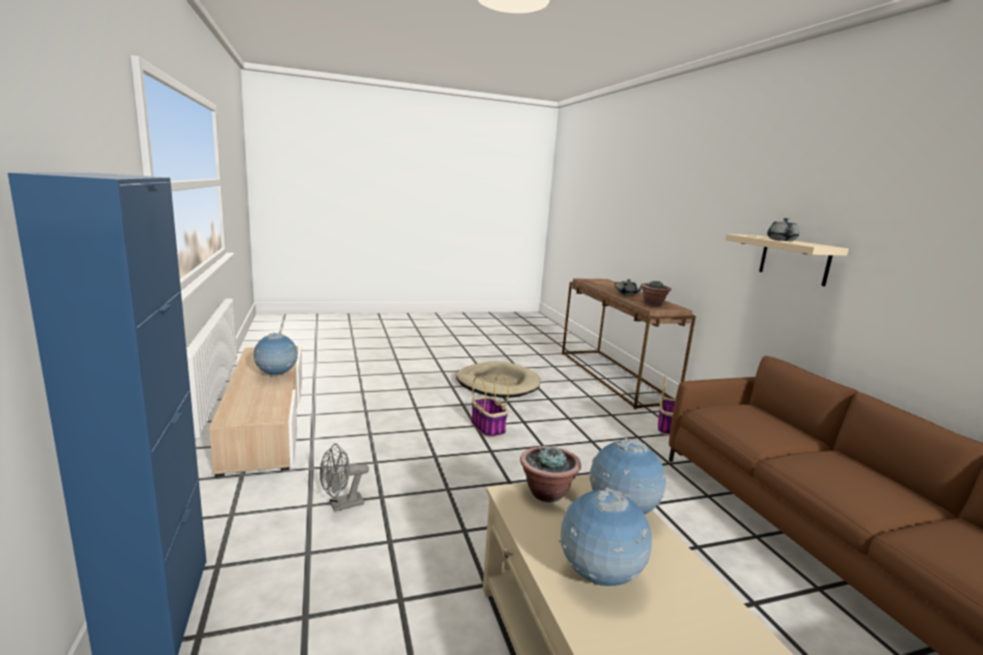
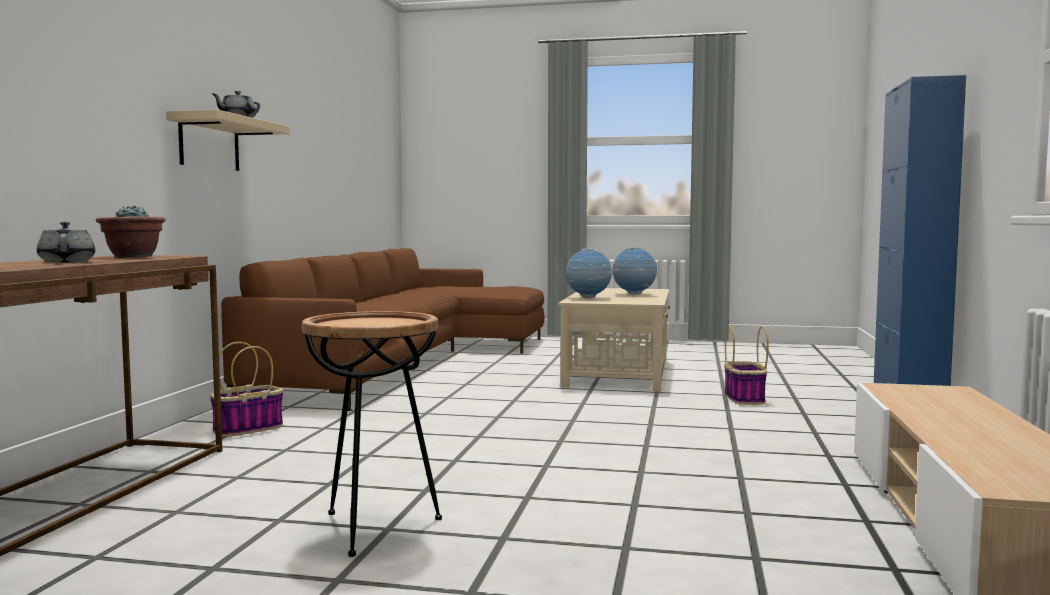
camera: 150 degrees left, 10 degrees down
globe [253,333,298,377] -> none
grey fan [320,444,369,512] -> none
beige dog bed [456,361,541,398] -> brown side table [302,311,442,557]
basket [471,374,509,438] -> basket moved to [724,326,768,405]
potted plant [520,445,581,502] -> none

